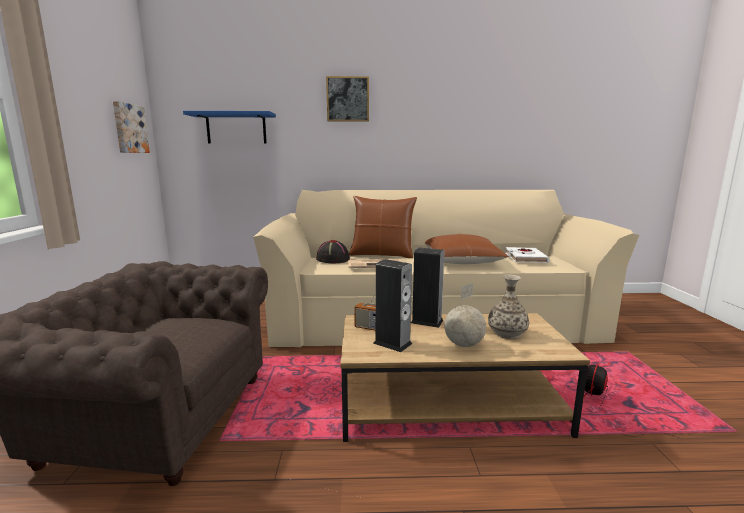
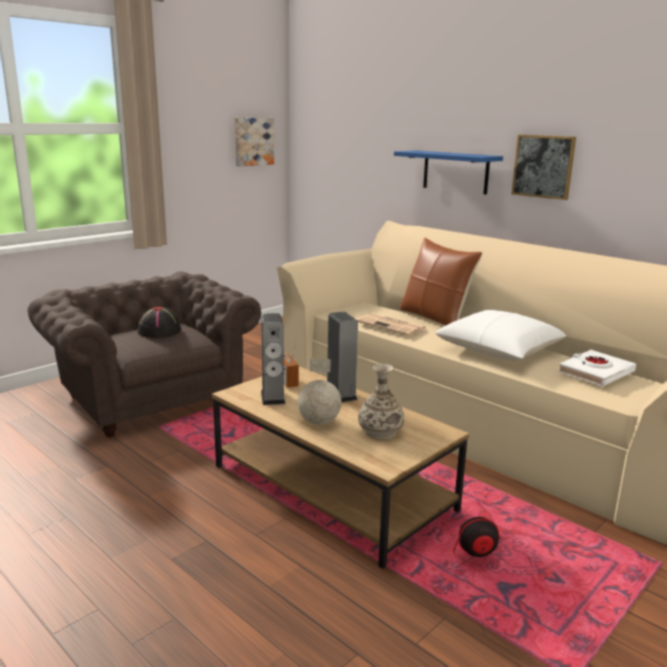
camera: 45 degrees right, 5 degrees up
blue shelf [183,111,276,144] -> blue shelf moved to [394,150,503,195]
black hat [316,240,350,263] -> black hat moved to [138,307,182,338]
picture [326,76,369,121] -> picture moved to [512,135,576,200]
brown pillow [424,234,509,264] -> white pillow [435,310,566,361]

